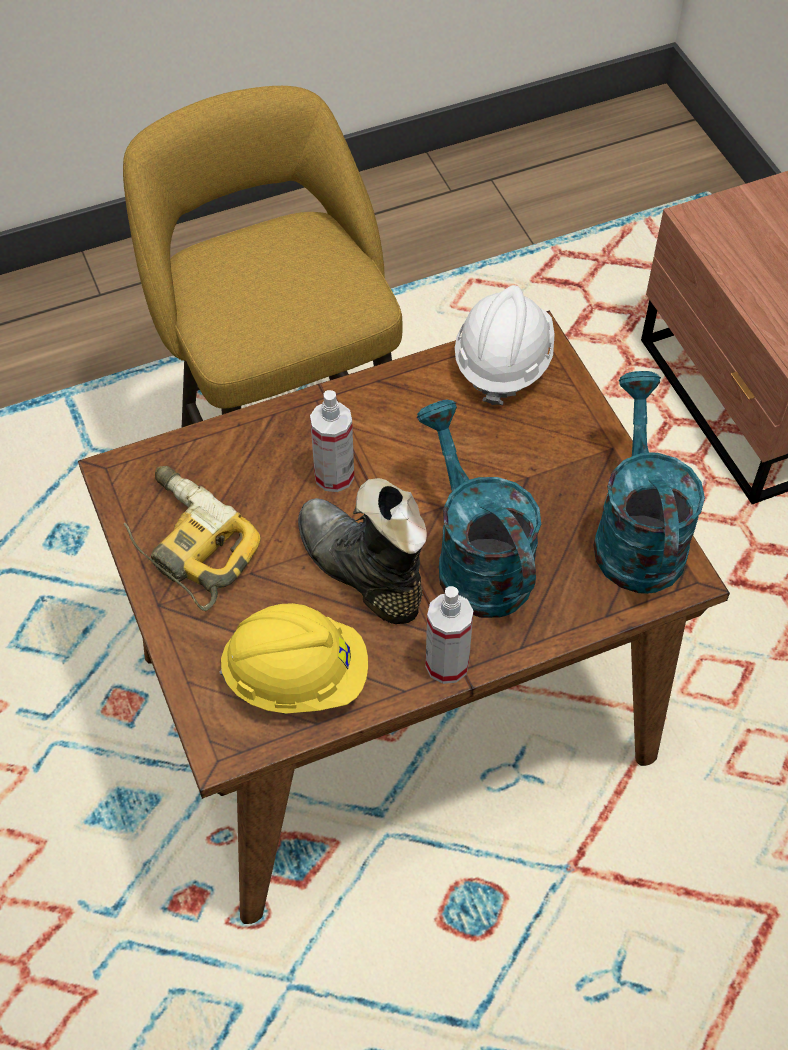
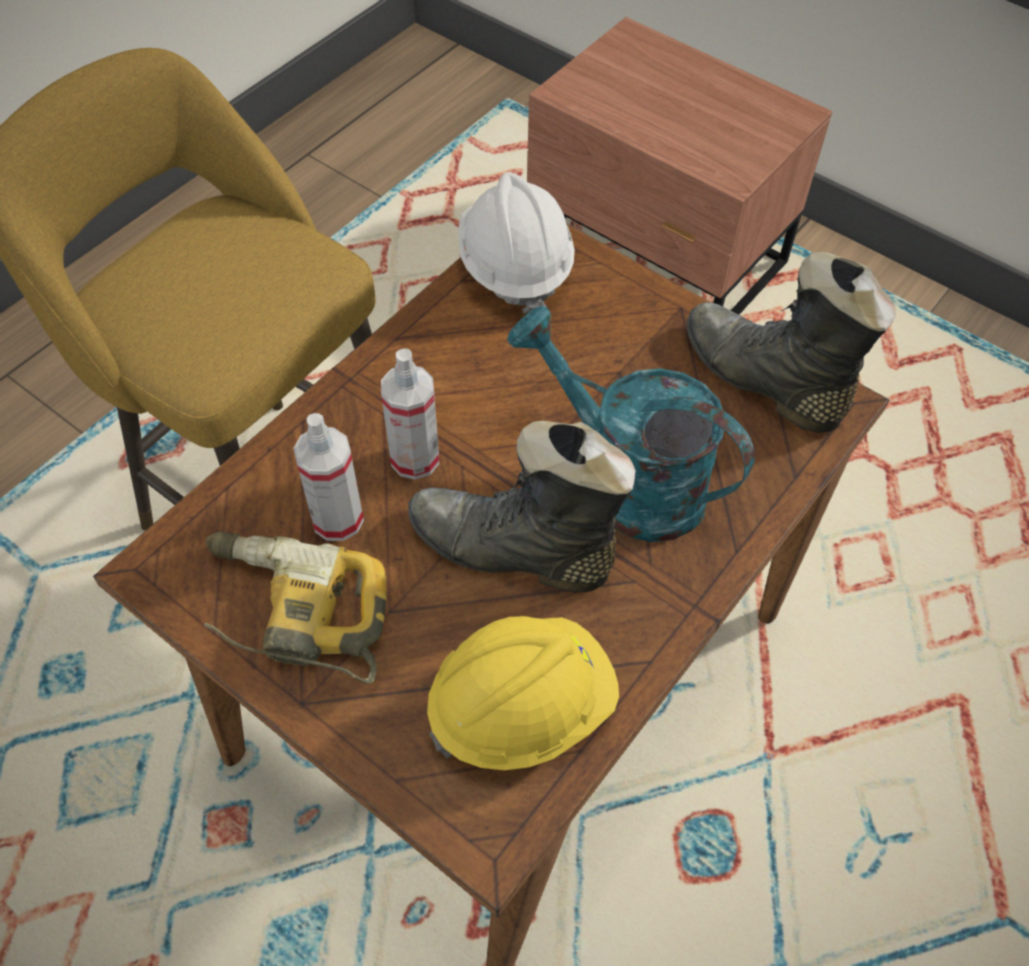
camera: 30 degrees left, 0 degrees up
spray bottle [425,586,474,684] -> spray bottle moved to [293,413,364,541]
turquoise watering can [593,371,705,594] -> black boot [687,252,896,433]

